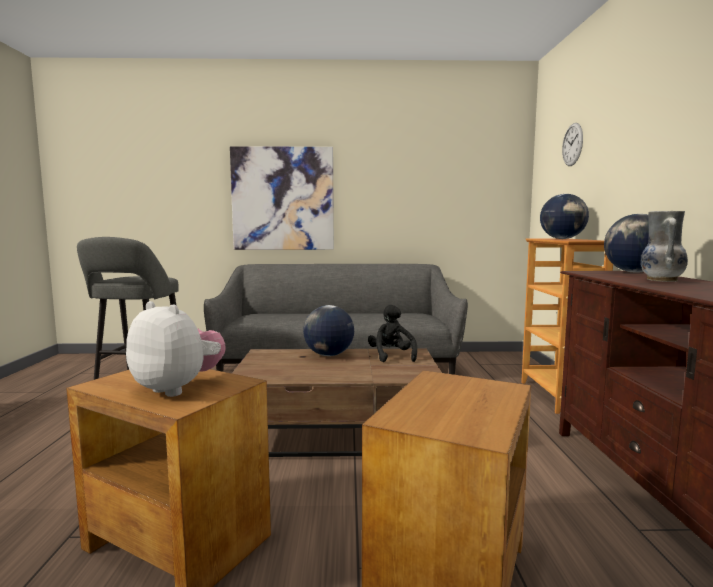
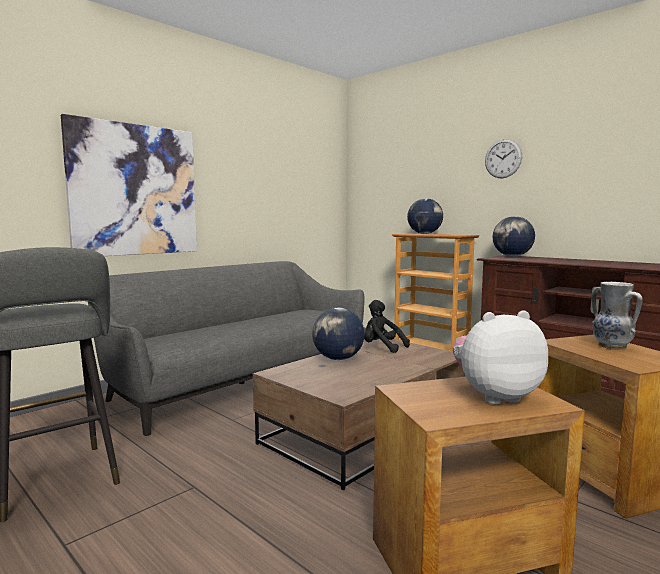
camera: 45 degrees left, 0 degrees up
wall clock [562,123,583,166] -> wall clock moved to [485,139,522,178]
vase [641,211,688,282] -> vase moved to [591,281,643,350]

